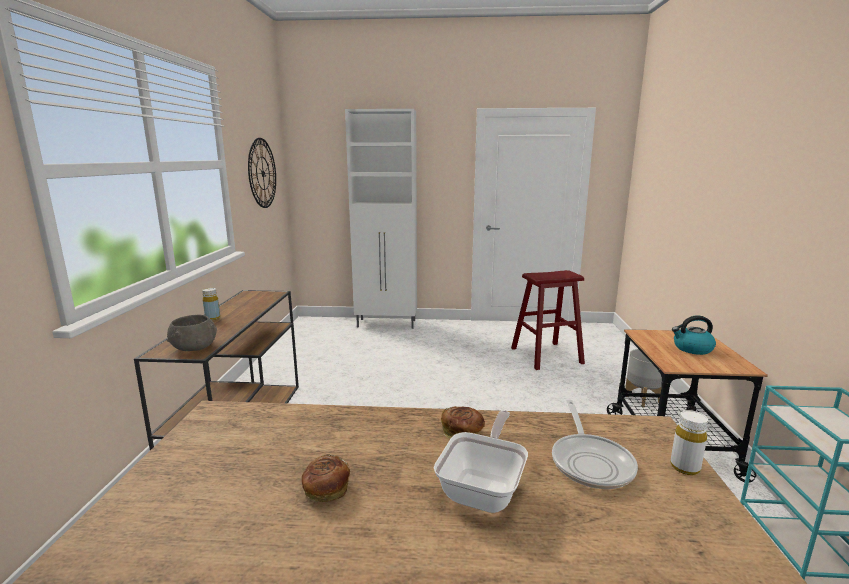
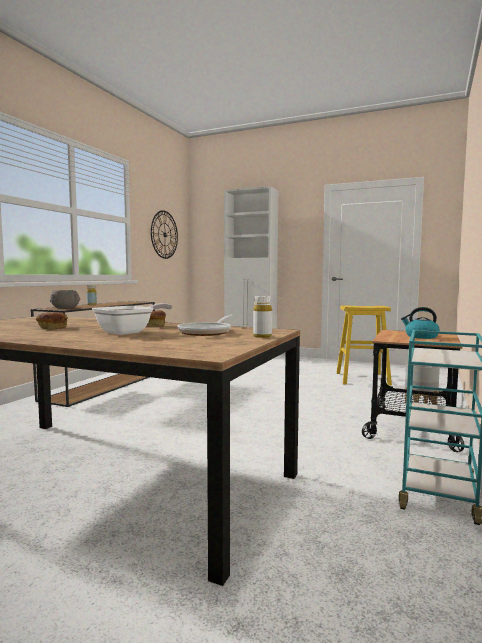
camera: 20 degrees right, 10 degrees down
red stool [511,270,585,370] -> yellow stool [336,305,392,386]

